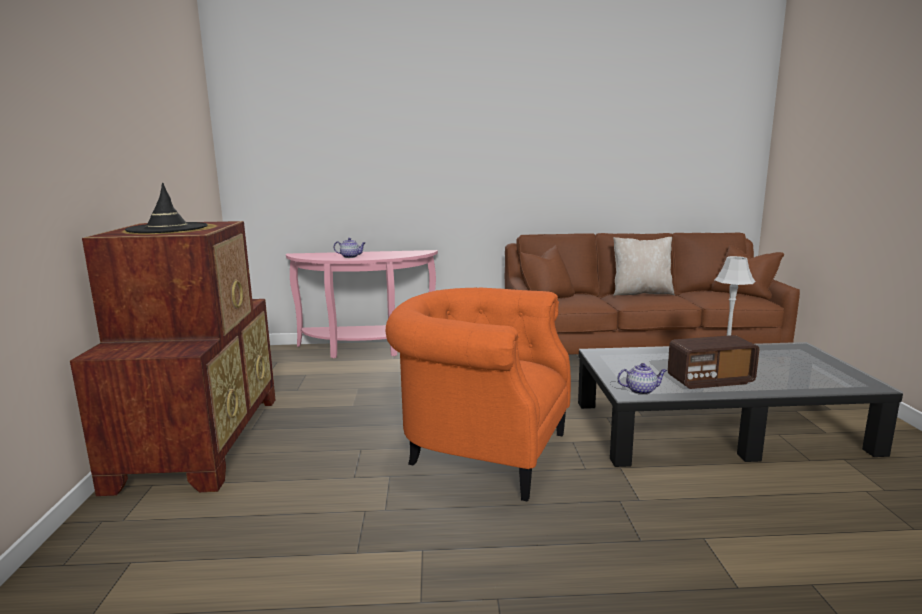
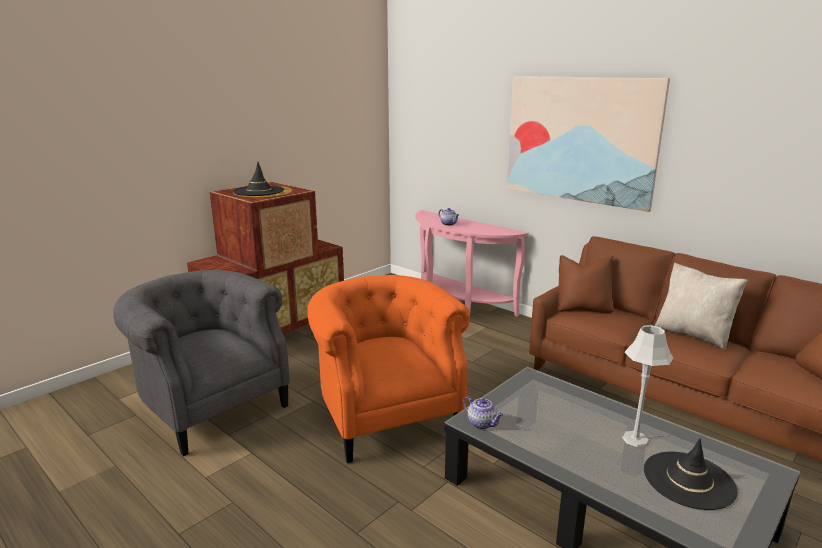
camera: 45 degrees right, 5 degrees up
radio [667,335,759,389] -> none
none -> grey armchair [113,270,290,456]
none -> picture [507,76,670,212]
none -> black hat [644,438,738,510]

